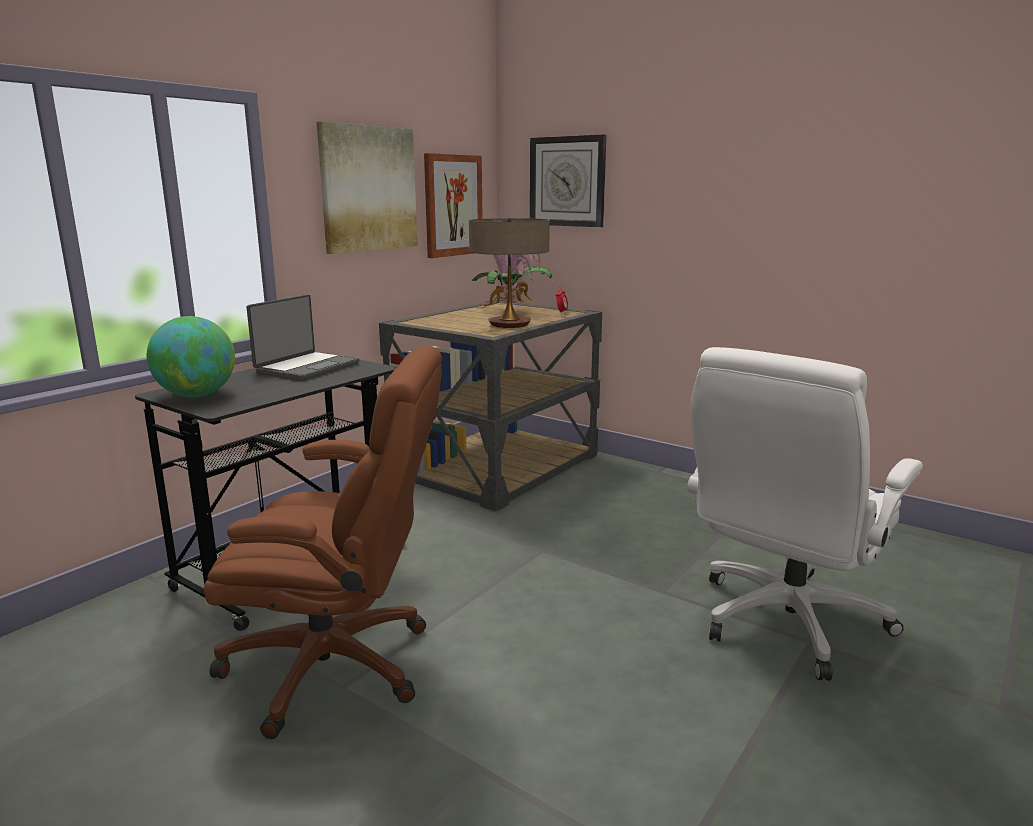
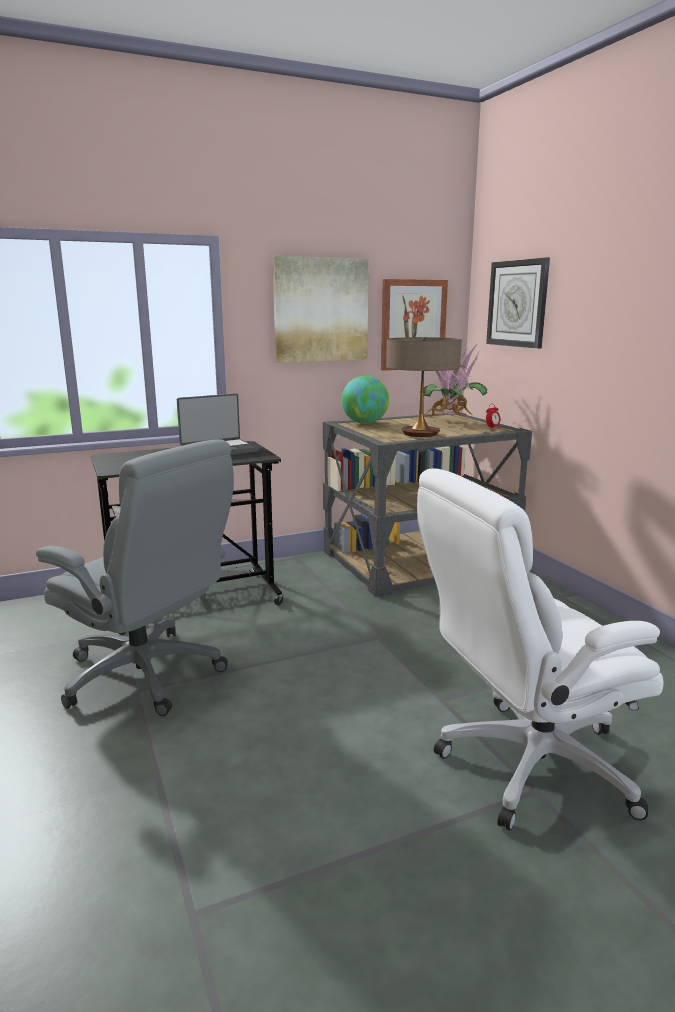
camera: 30 degrees right, 0 degrees up
globe [147,316,235,397] -> globe moved to [342,376,389,424]
brown office chair [204,346,442,739] -> grey office chair [36,439,234,716]

